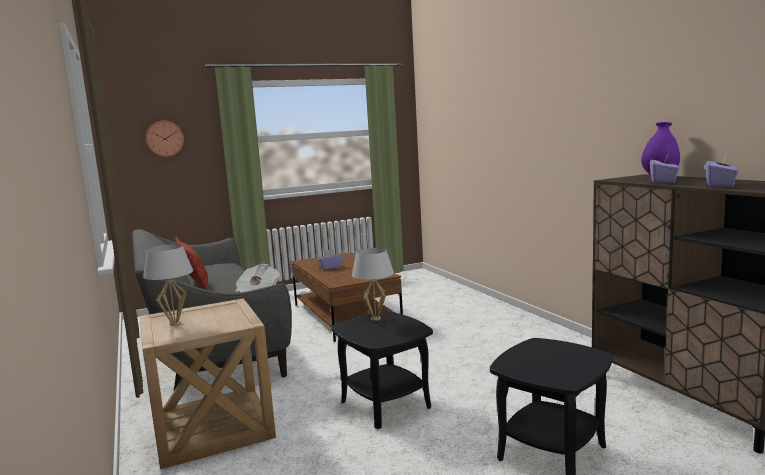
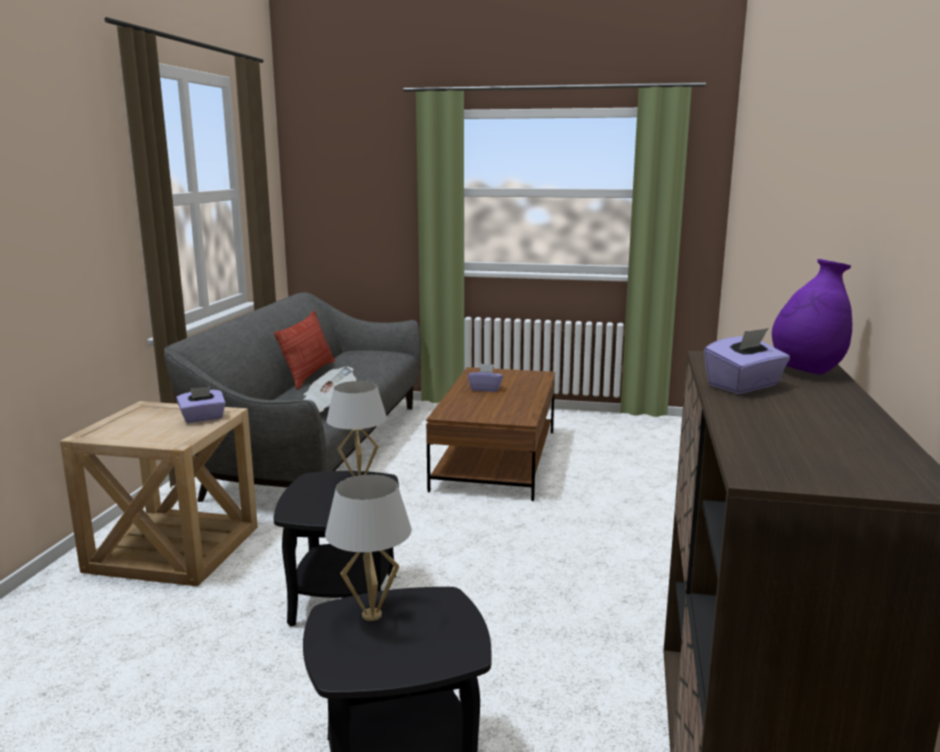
camera: 35 degrees right, 5 degrees up
white table lamp [143,244,193,326] -> white table lamp moved to [325,475,412,621]
wall clock [145,121,184,157] -> none
purple tissue box [706,155,739,187] -> purple tissue box moved to [176,387,226,423]

